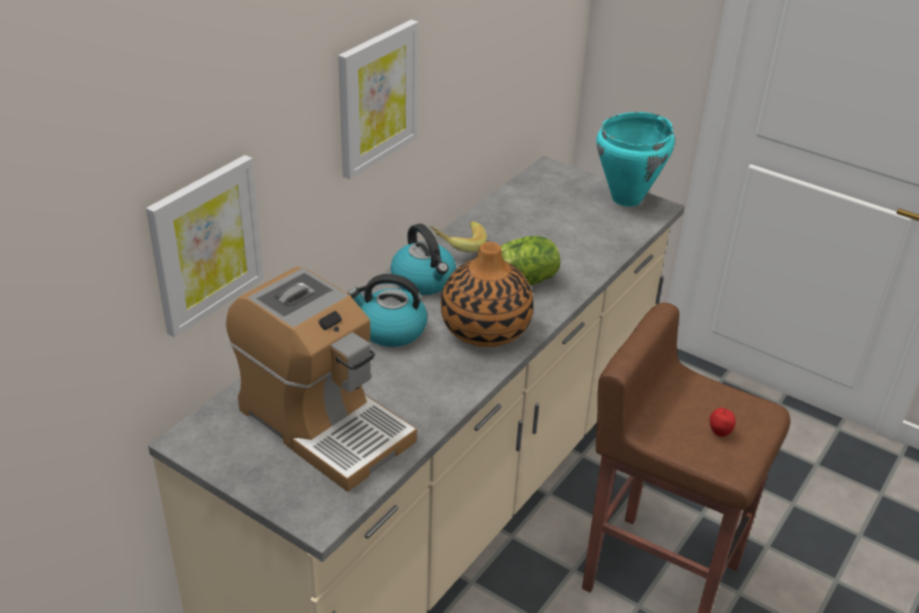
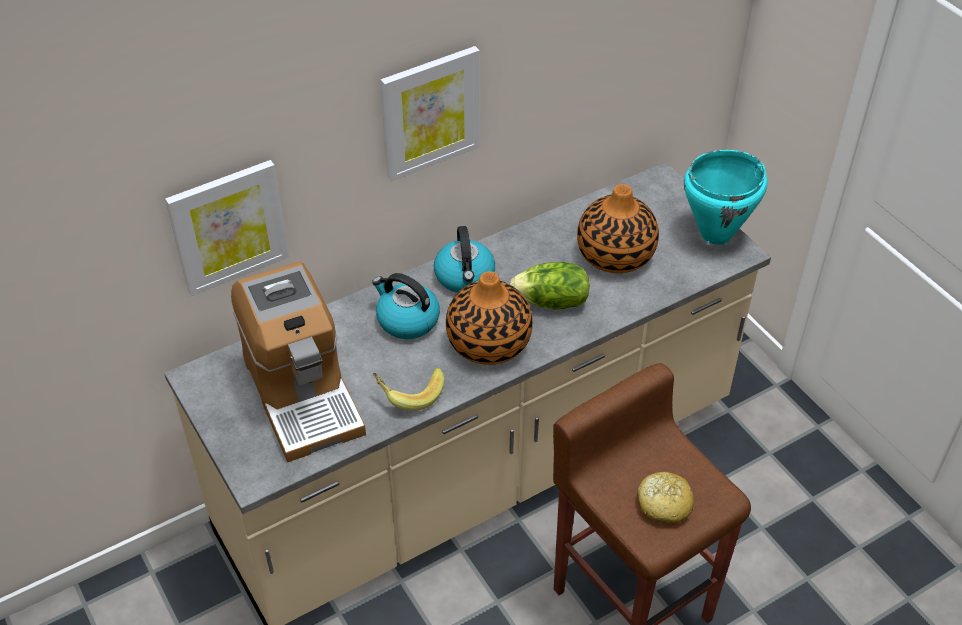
camera: 25 degrees right, 10 degrees up
banana [430,221,487,253] -> banana moved to [373,368,444,411]
apple [710,407,736,437] -> bread [638,472,694,523]
none -> vase [577,184,659,273]

